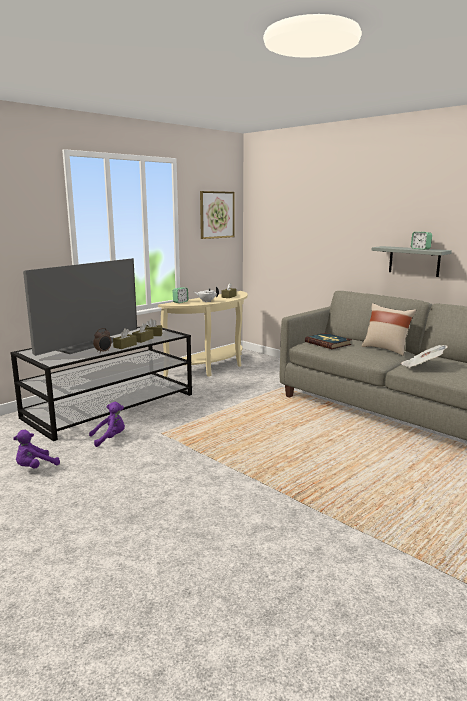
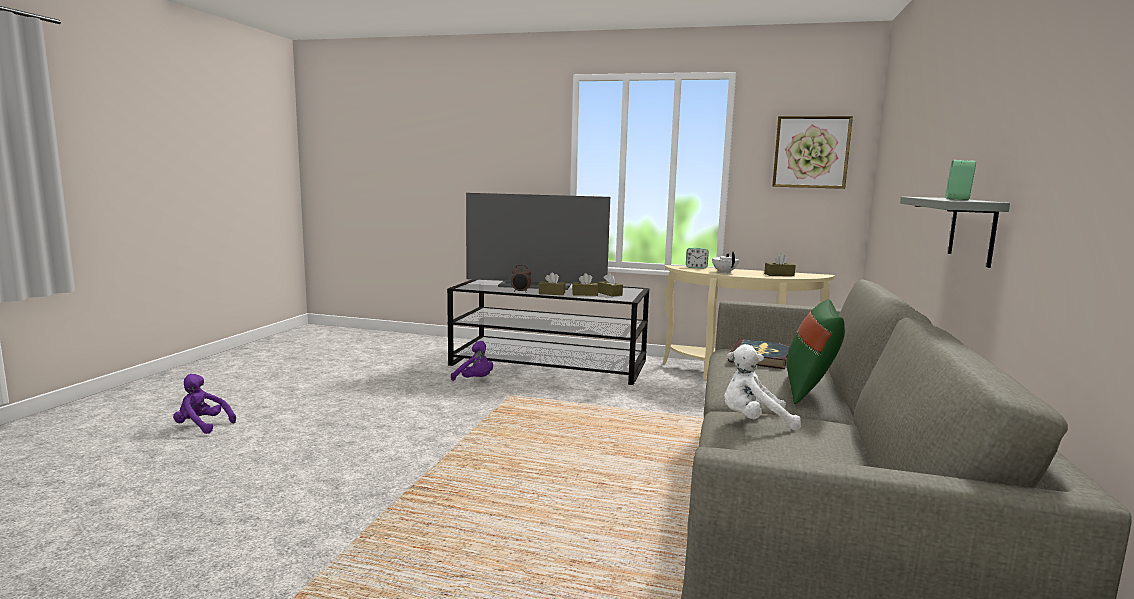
camera: 60 degrees right, 5 degrees down
purple plush toy [13,430,60,469] -> purple plush toy moved to [173,374,236,434]
beige pillow [362,303,416,356] -> green pillow [786,299,845,405]
newspaper [401,345,448,368] -> white plush toy [724,344,801,430]

